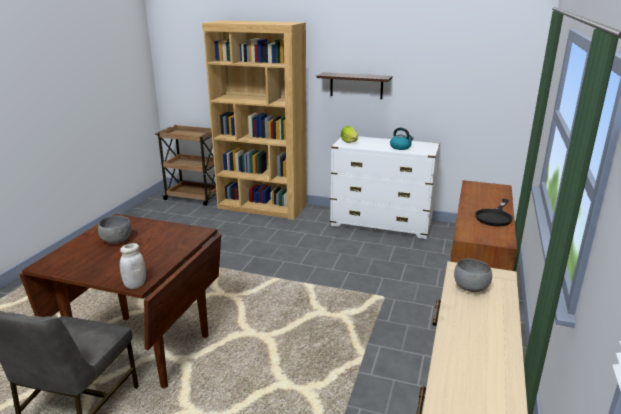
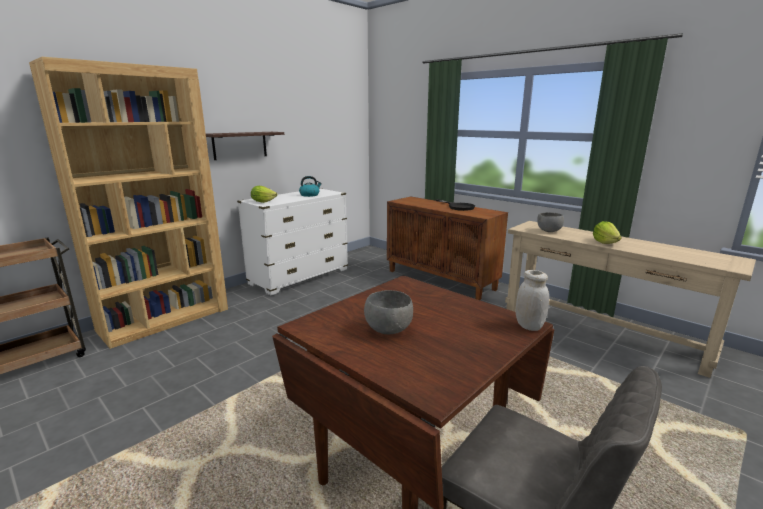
camera: 65 degrees left, 5 degrees down
none -> lettuce [593,221,622,244]

